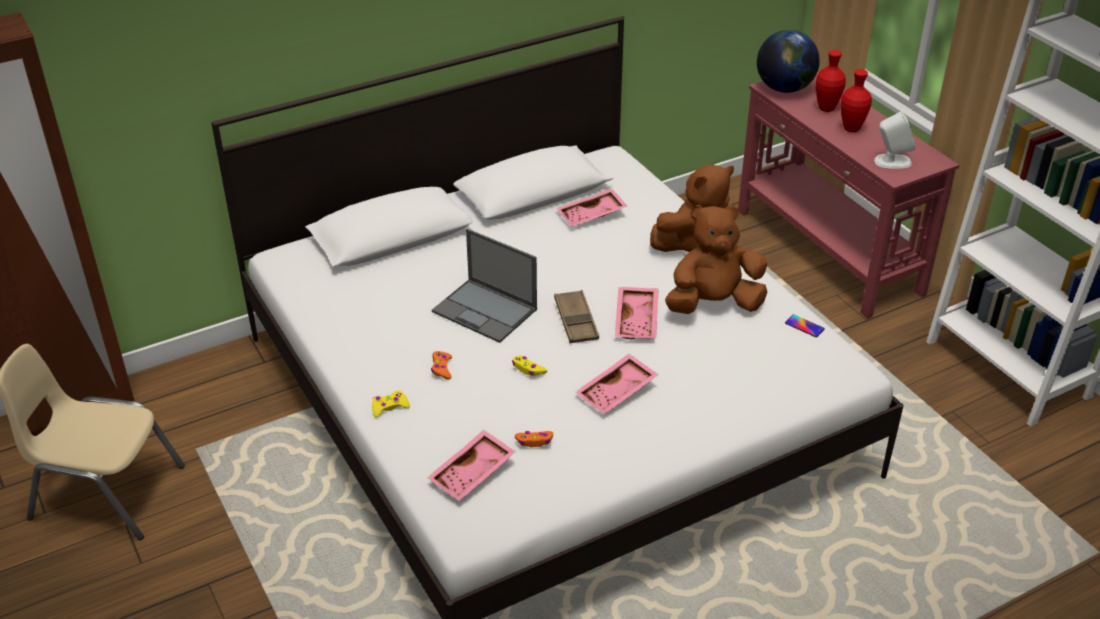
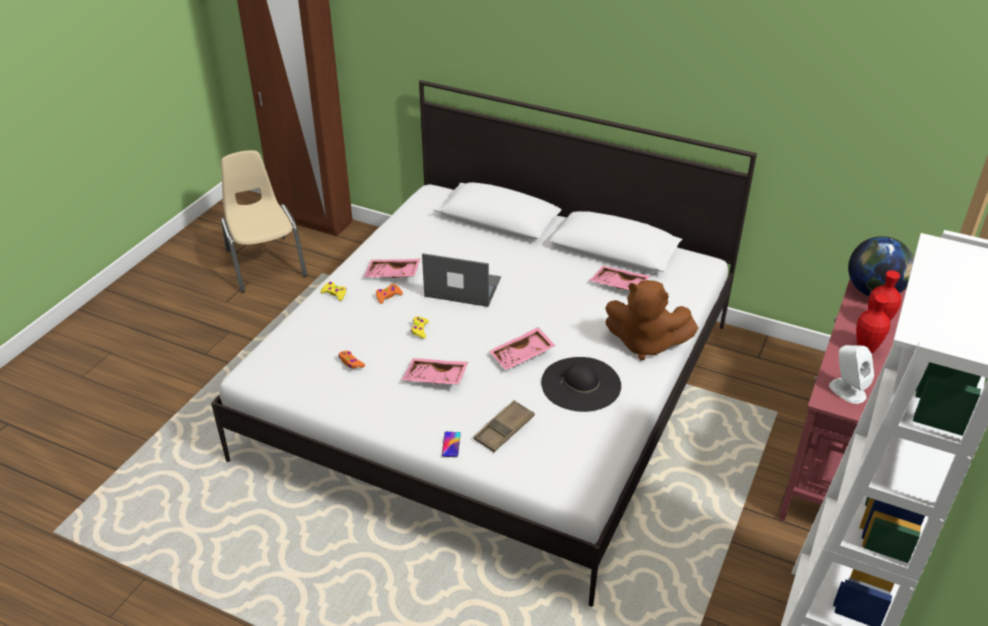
camera: 55 degrees right, 0 degrees up
pink tray [427,430,516,501] -> pink tray moved to [363,259,420,278]
laptop [432,229,537,343] -> laptop turned 105 degrees clockwise [422,253,501,307]
brown tray [554,290,599,343] -> brown tray moved to [474,400,534,452]
brown plush toy [665,204,767,314] -> black hat [541,357,621,412]
phone [785,315,825,337] -> phone moved to [442,432,461,457]

